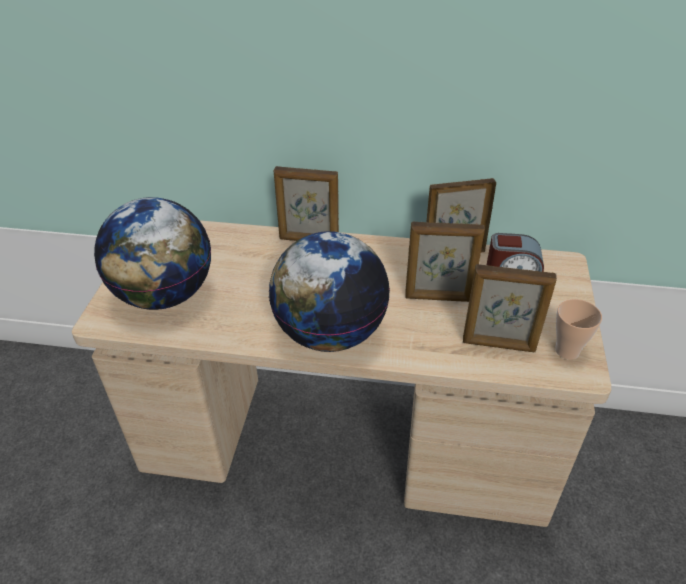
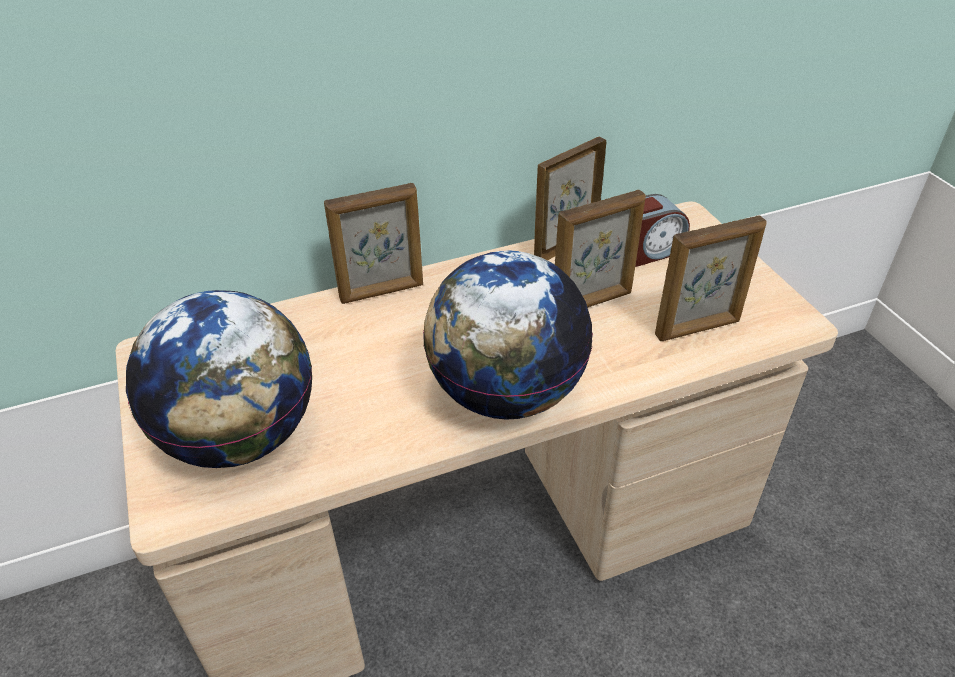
camera: 30 degrees left, 0 degrees up
cup [555,299,602,360] -> none

